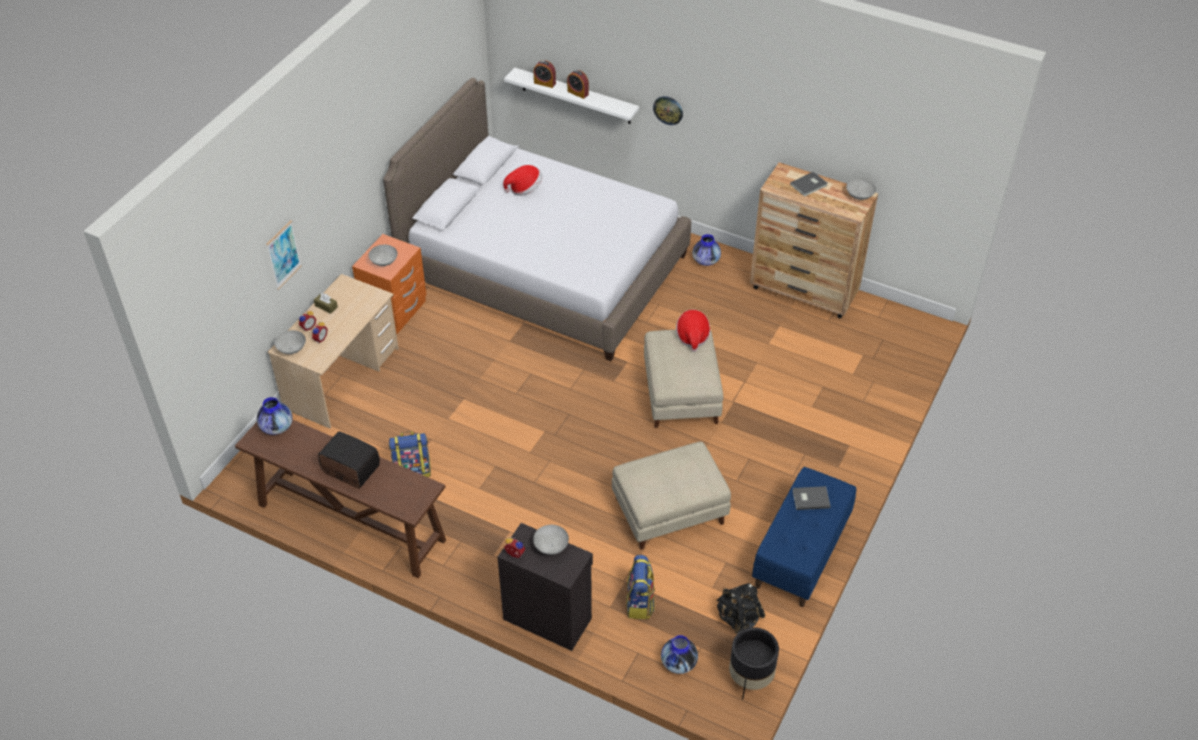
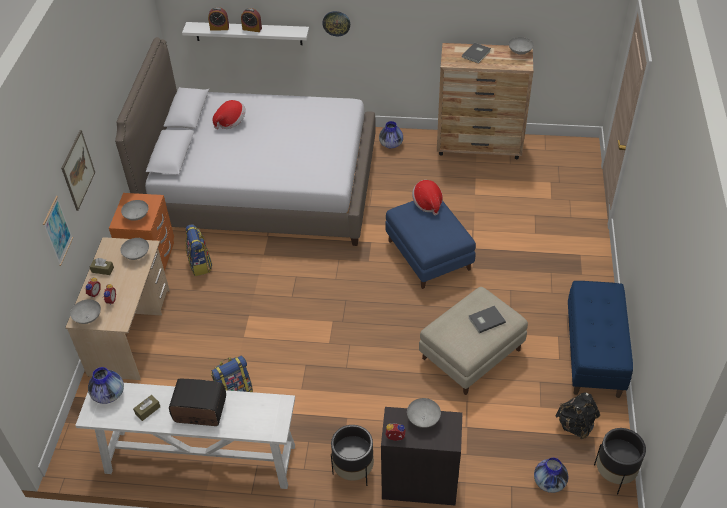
camera: 20 degrees left, 0 degrees up
brown console table [235,420,446,578] -> white console table [75,383,295,489]
backpack [626,555,655,619] -> backpack moved to [185,224,213,276]
beige ottoman [644,330,723,428] -> blue ottoman [385,201,476,289]
grey book [792,486,830,510] -> grey book moved to [469,306,506,333]
none -> picture [61,130,95,211]
none -> grey bowl [120,238,149,260]
none -> brown tissue box [133,395,160,421]
none -> black planter [331,425,374,486]

